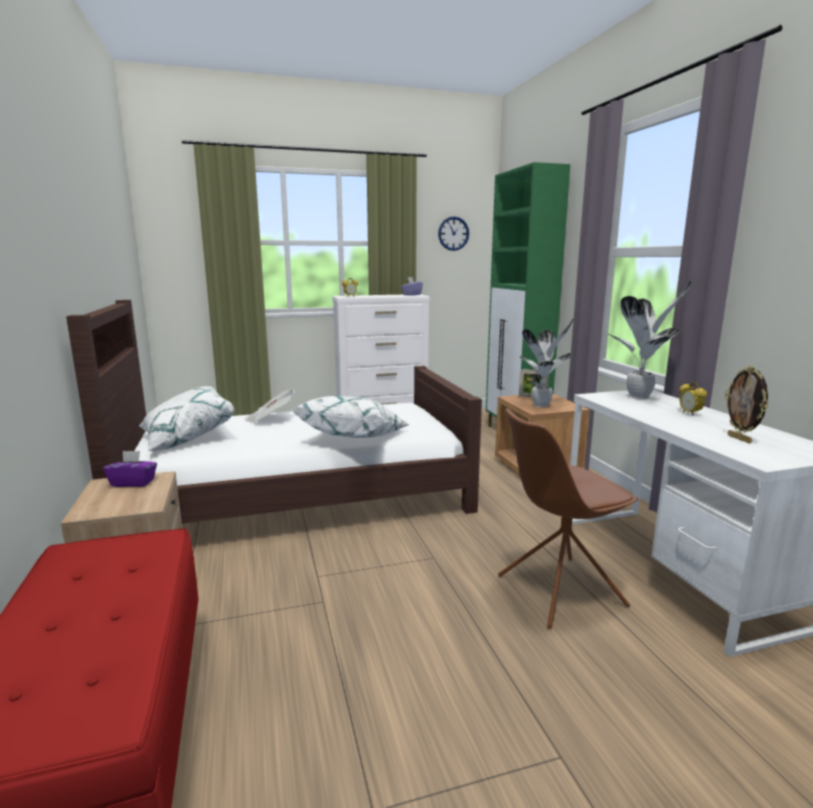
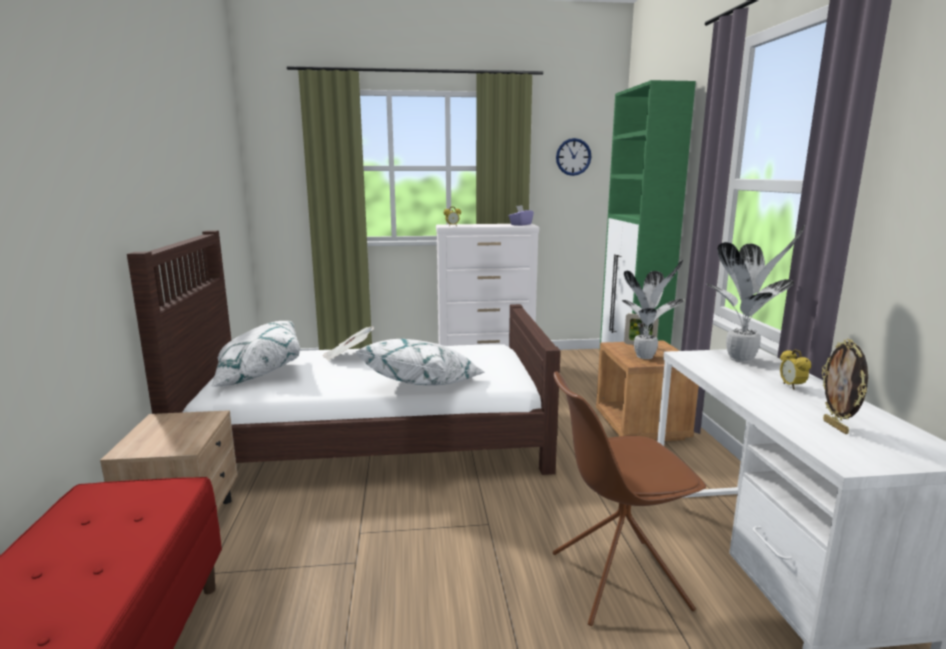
camera: 10 degrees right, 0 degrees up
purple tissue box [103,451,157,487] -> none

